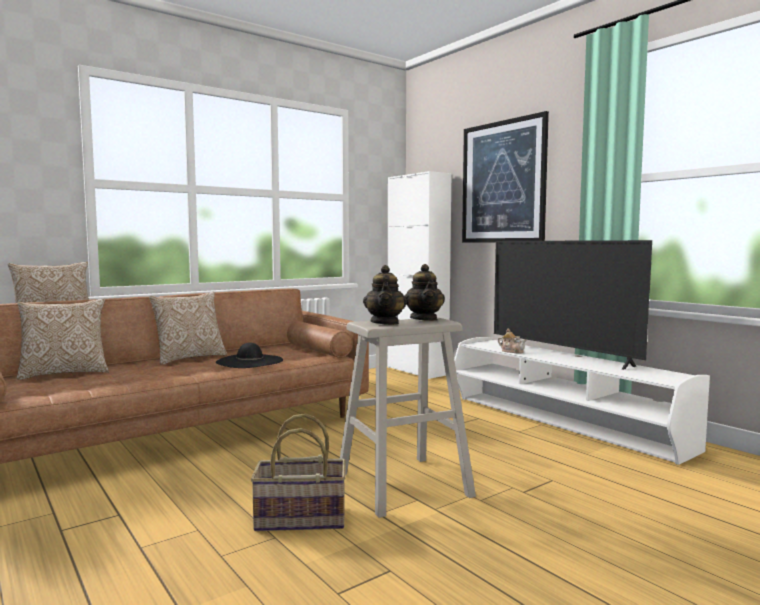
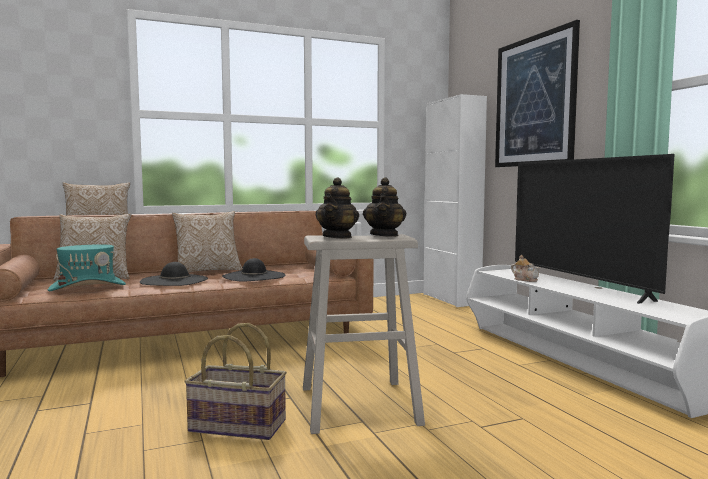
camera: 15 degrees right, 0 degrees up
none -> turquoise hat [48,244,126,292]
none -> black hat [140,262,208,286]

